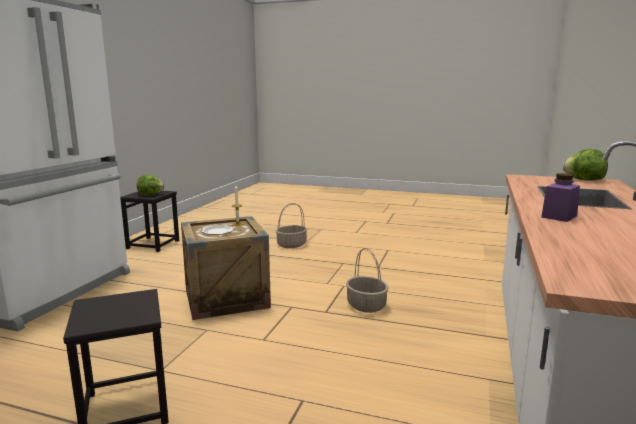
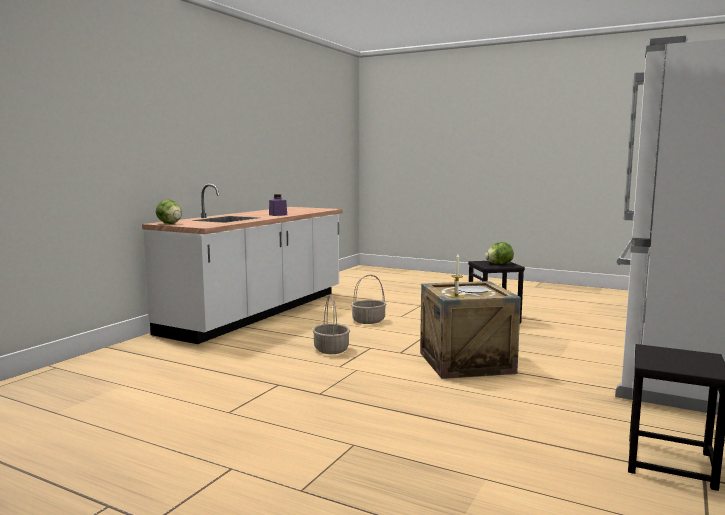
camera: 170 degrees left, 5 degrees down
lettuce [137,175,164,195] -> lettuce moved to [485,242,514,264]
basket [276,203,308,248] -> basket moved to [351,275,387,324]

